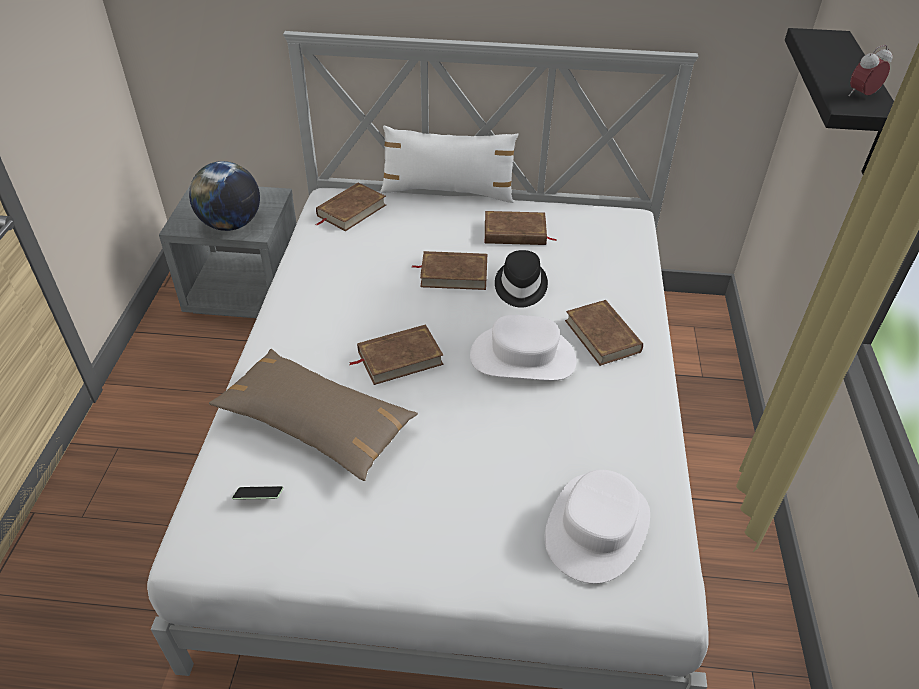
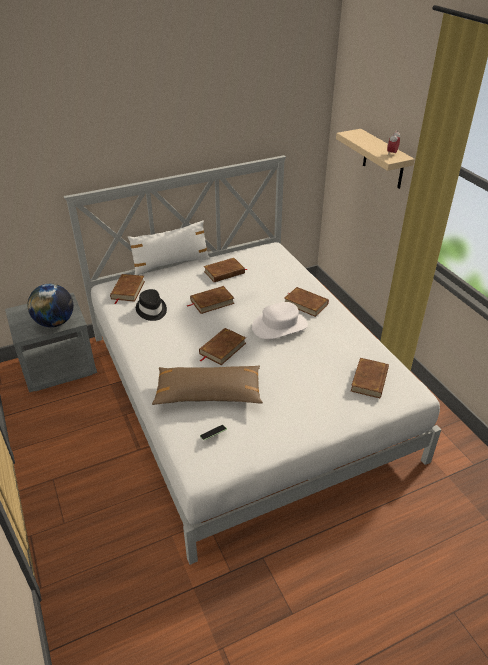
camera: 30 degrees left, 5 degrees down
black hat [495,250,548,308] -> black hat moved to [136,289,167,321]
white hat [544,470,650,584] -> brown book [351,358,389,398]
black shelf [785,28,894,174] -> beige shelf [336,129,415,189]

